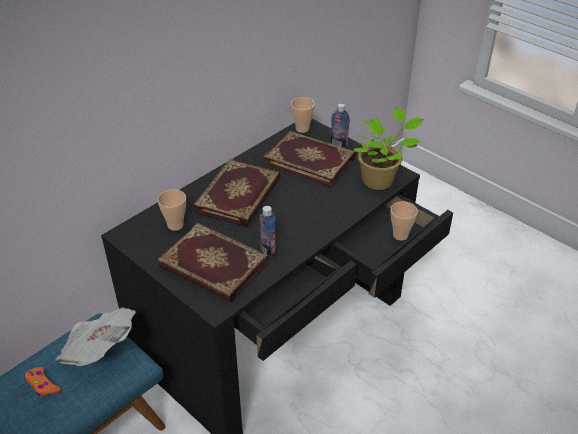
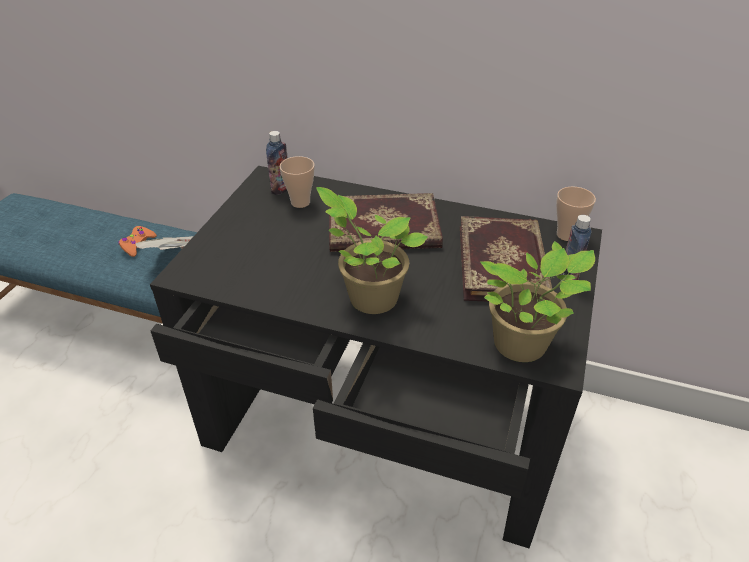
camera: 65 degrees right, 0 degrees up
book [157,223,268,302] -> none
bottle [260,206,276,256] -> bottle moved to [266,131,288,195]
cup [390,201,418,241] -> none
none -> potted plant [316,187,428,314]

